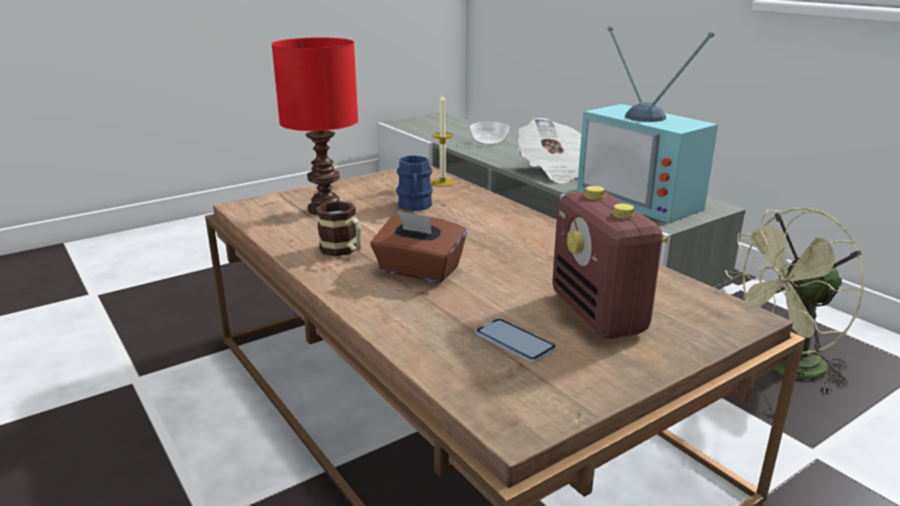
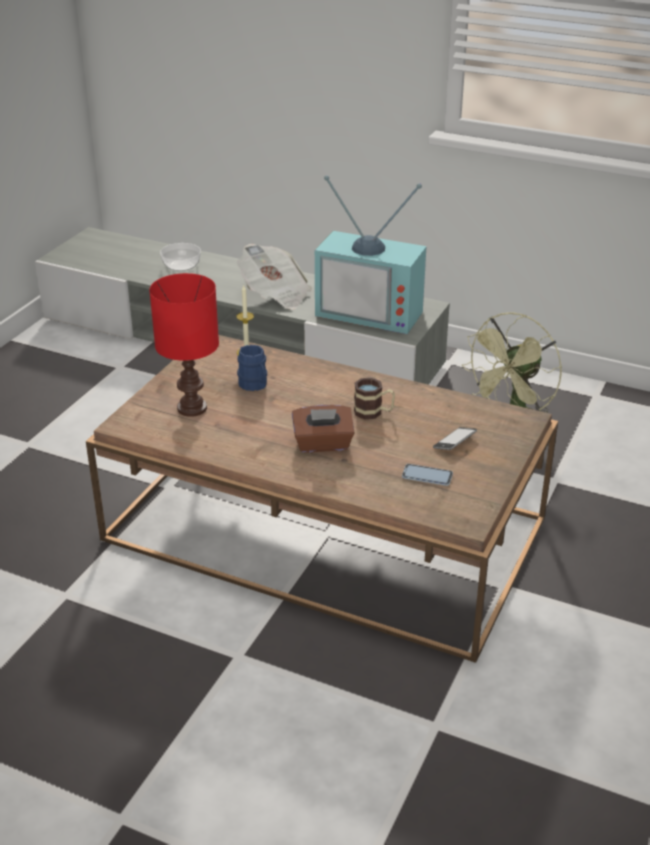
camera: 30 degrees left, 10 degrees up
mug [316,201,362,256] -> mug moved to [354,378,395,419]
radio [552,186,668,339] -> phone [433,427,477,450]

